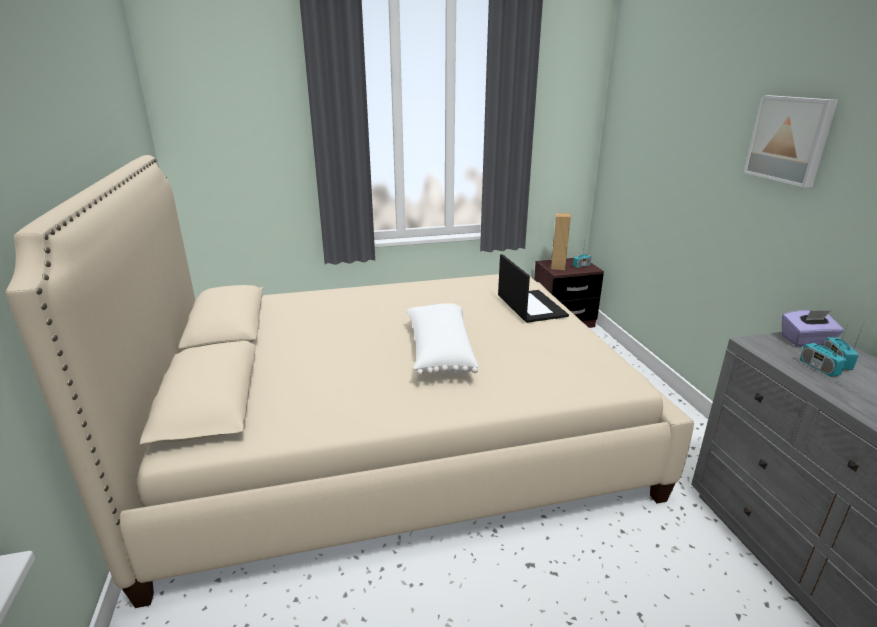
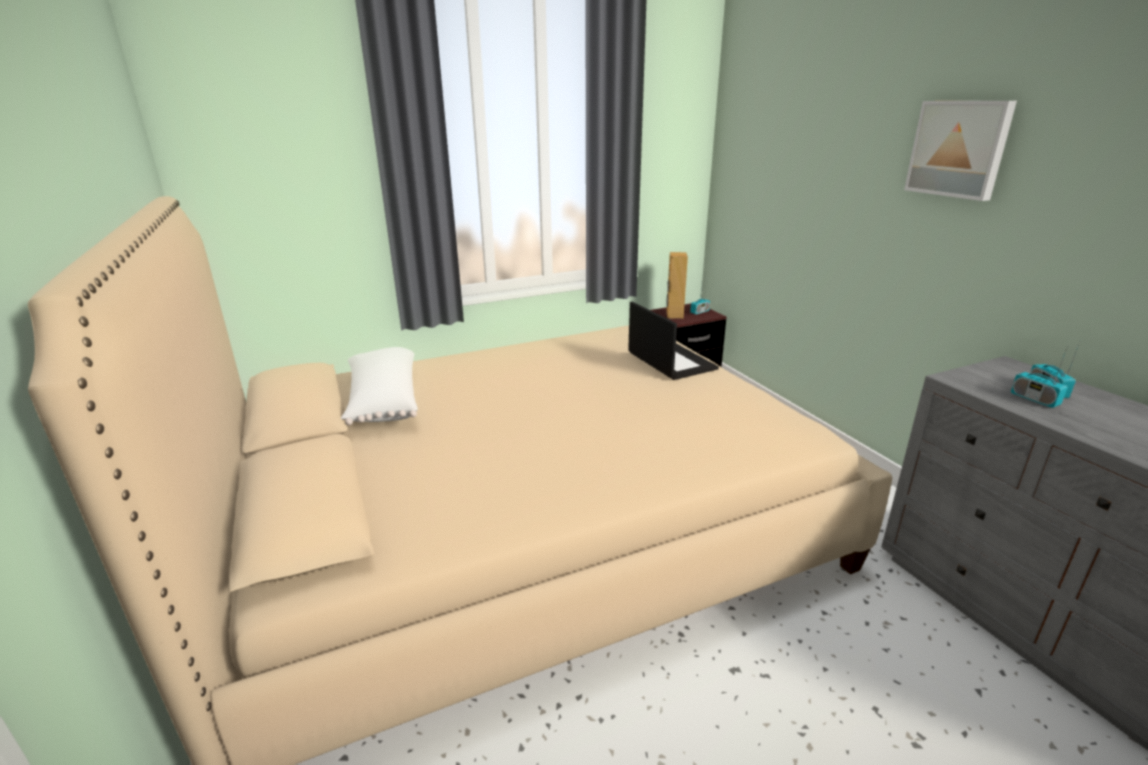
camera: 10 degrees left, 0 degrees up
white pillow [406,303,479,375] -> white pillow moved to [341,347,418,425]
purple tissue box [782,310,844,346] -> none

